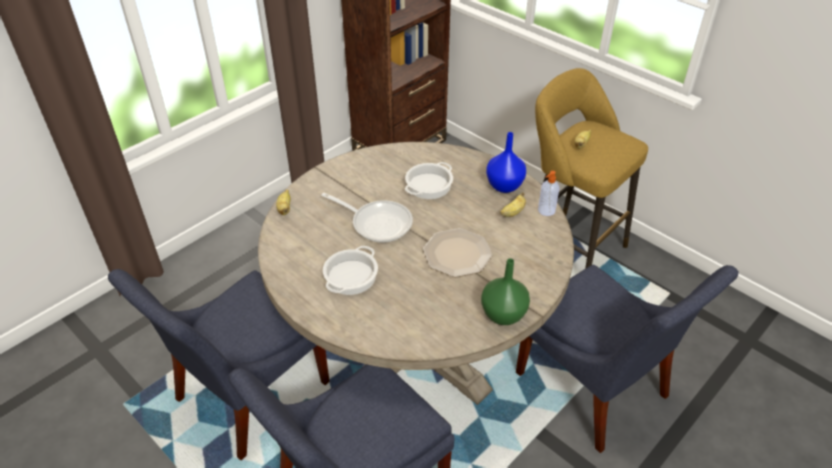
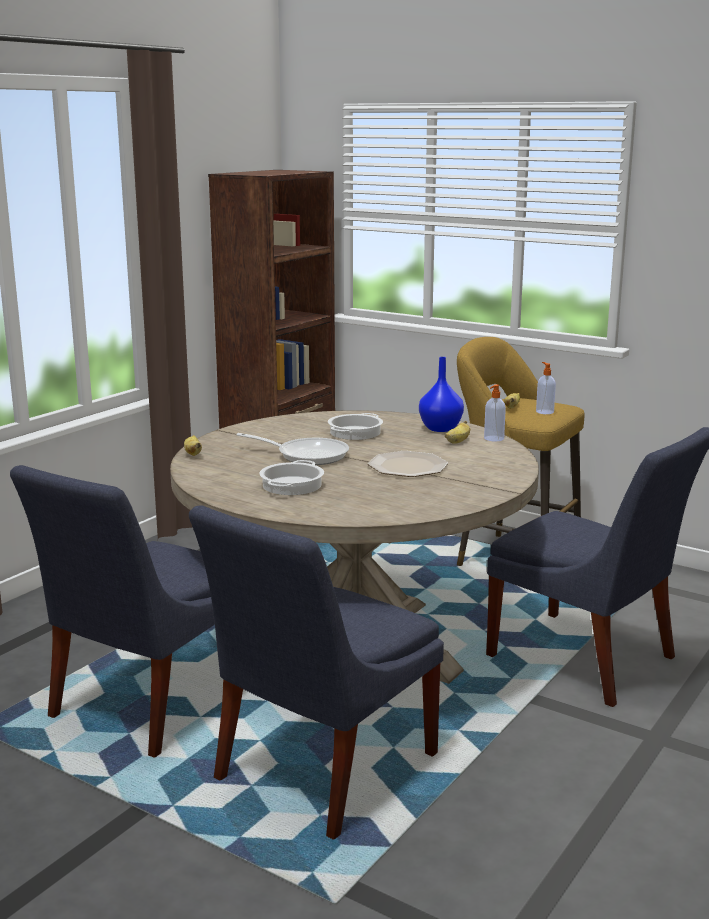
camera: 10 degrees left, 25 degrees down
green vase [481,258,530,325] -> none
none -> soap dispenser [536,362,556,414]

